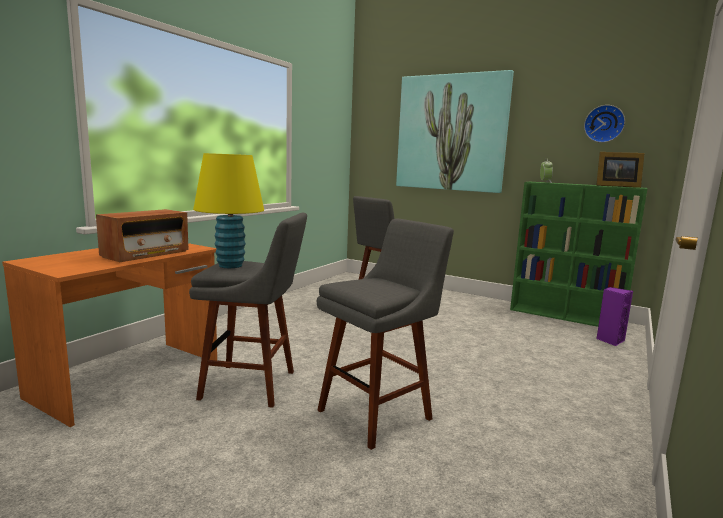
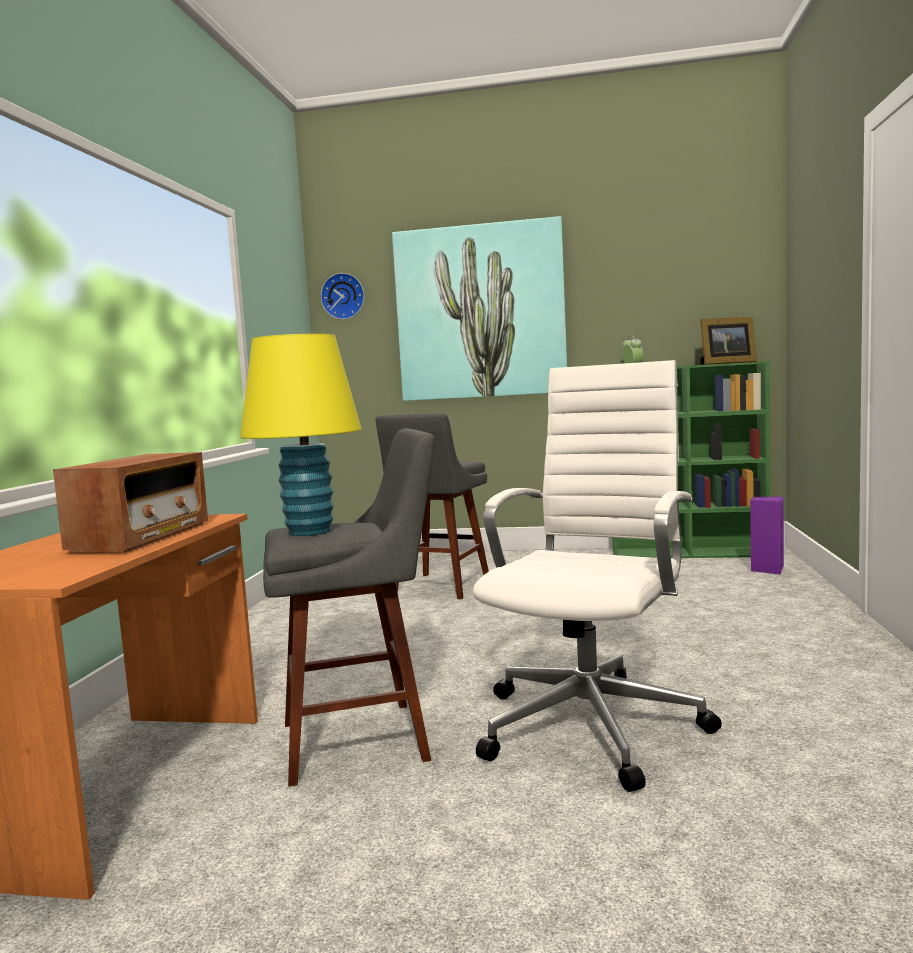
camera: 20 degrees left, 5 degrees down
grey stool [317,219,454,450] -> white office chair [473,360,722,792]
wall clock [584,105,625,143] -> wall clock moved to [321,273,364,320]

